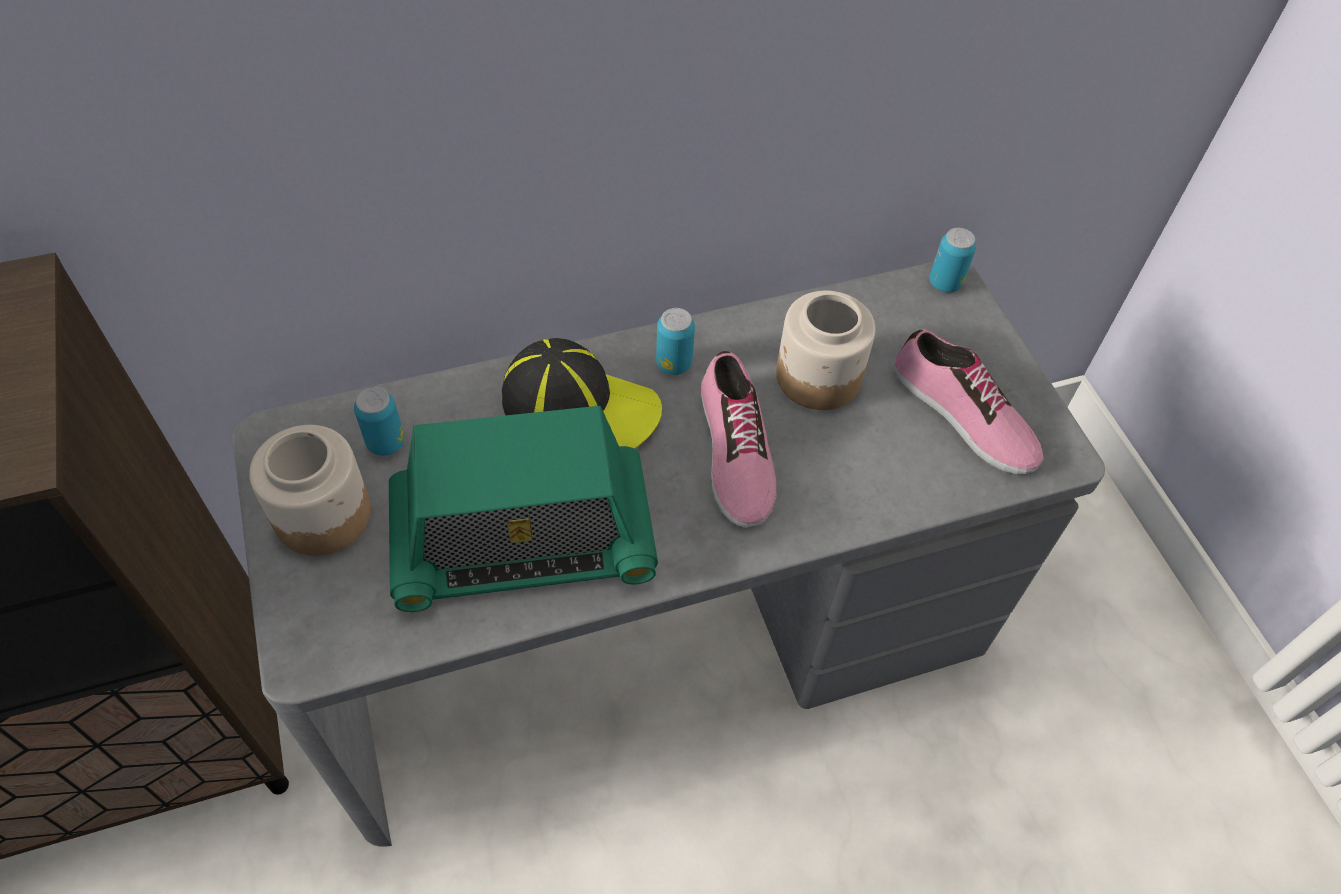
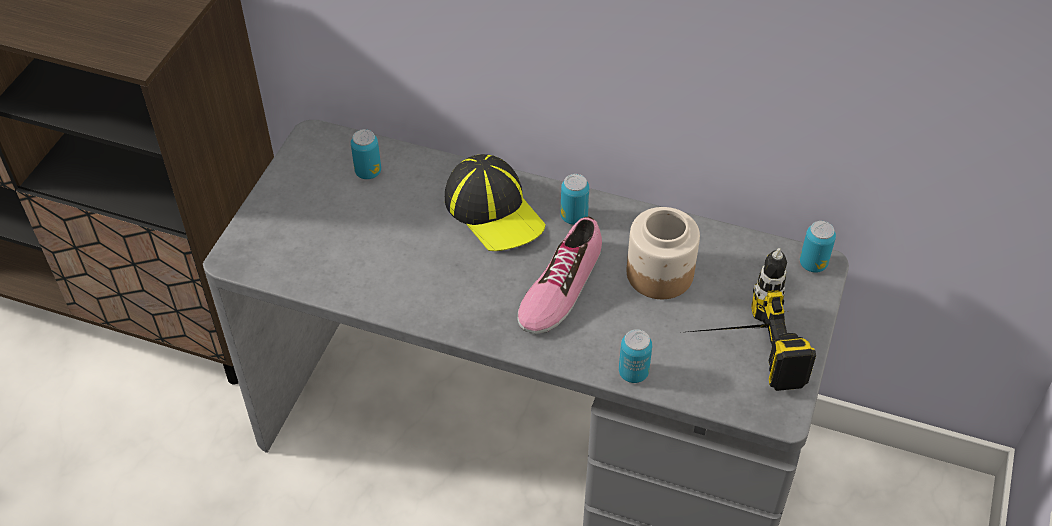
camera: 40 degrees right, 5 degrees down
jar [249,425,371,556] -> none
radio [389,406,658,612] -> none
shoe [895,329,1044,475] -> power drill [679,248,816,391]
none -> can [619,329,652,383]

